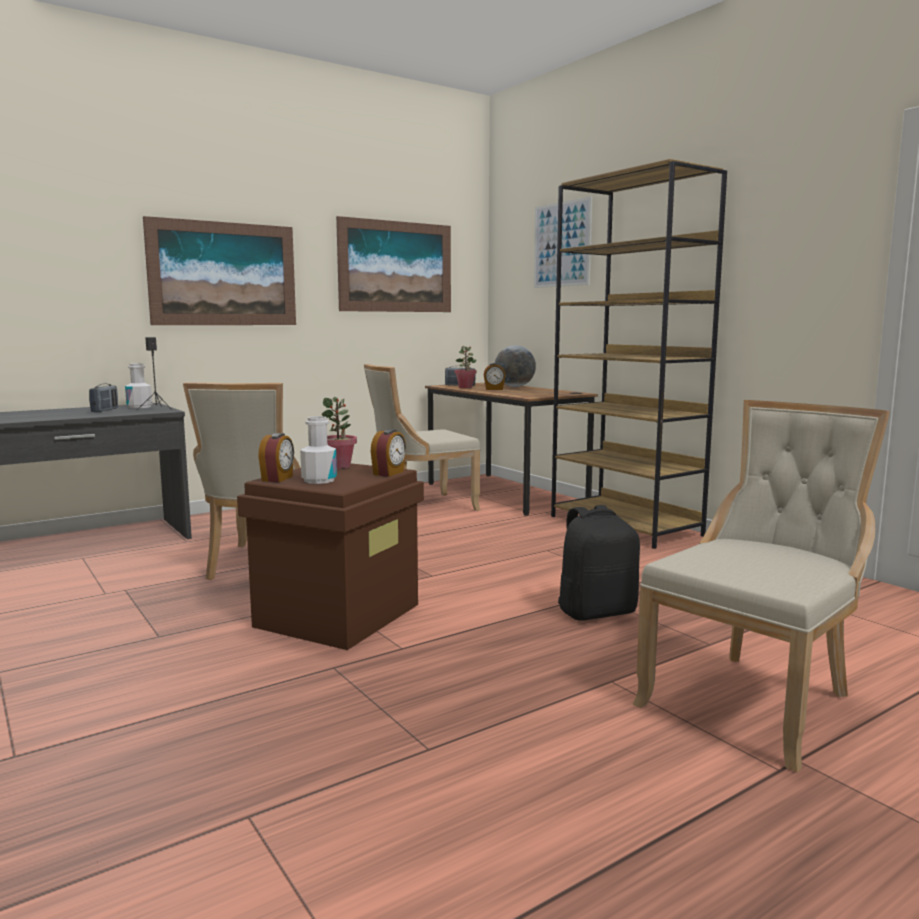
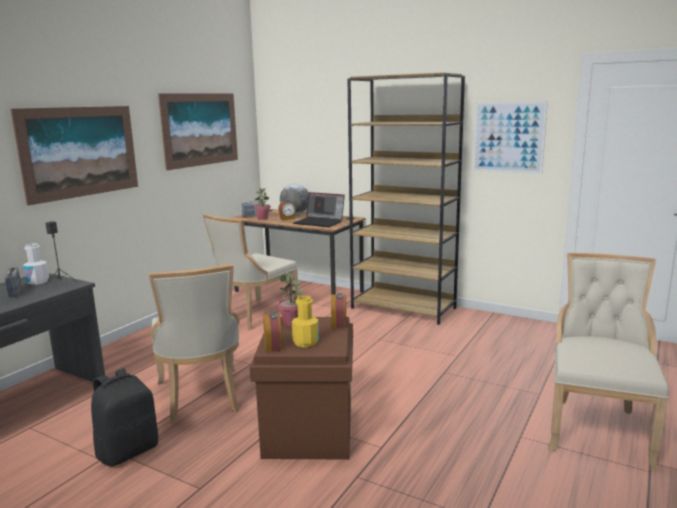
camera: 25 degrees left, 5 degrees up
white bottle [300,416,337,484] -> yellow bottle [292,296,319,347]
picture [534,196,592,288] -> picture moved to [473,101,548,174]
black backpack [558,505,640,621] -> black backpack moved to [91,368,158,466]
none -> laptop [293,192,345,227]

